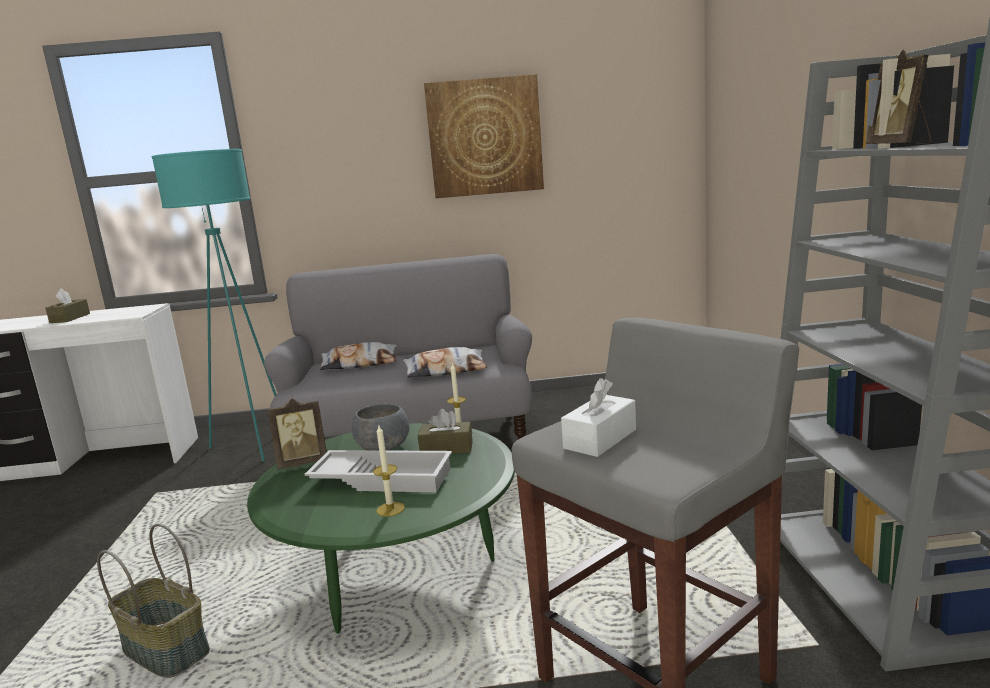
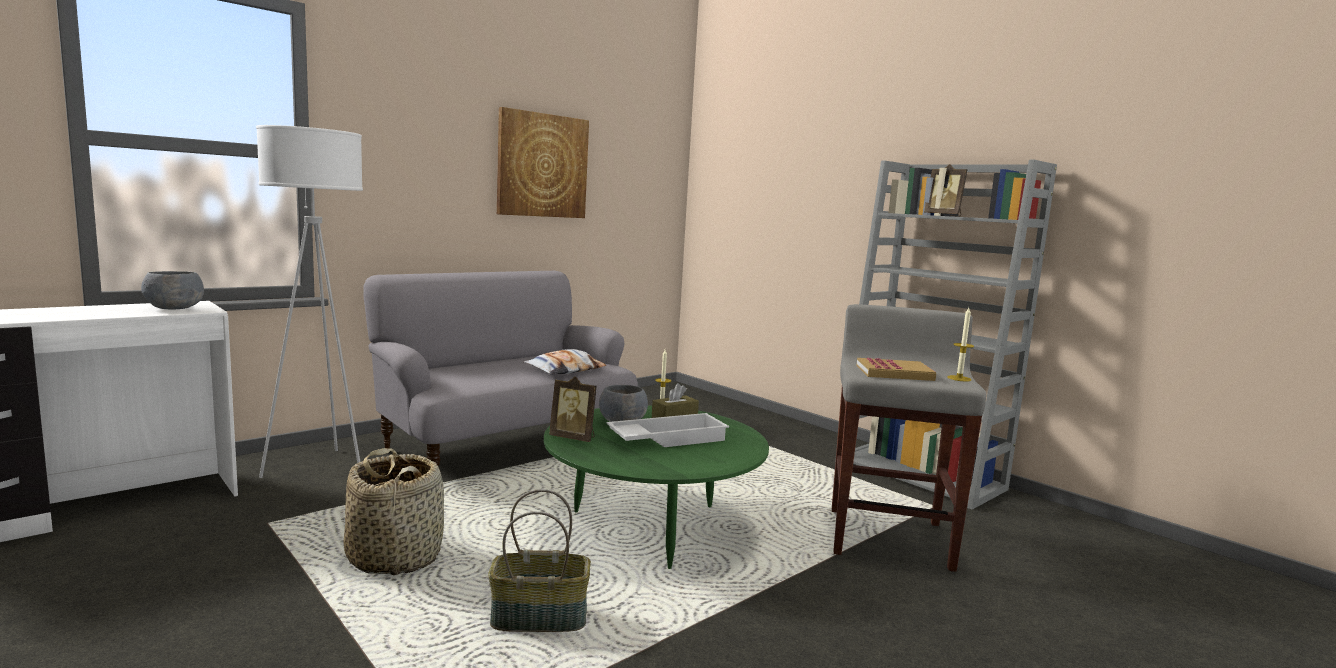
camera: 40 degrees left, 5 degrees down
brown tissue box [45,288,90,323] -> none
turquoise floor lamp [152,149,277,462] -> white floor lamp [256,125,363,478]
picture frame [267,398,327,469] -> picture frame turned 75 degrees clockwise [549,376,597,442]
pillow [319,342,397,370] -> none
candle [373,425,405,517] -> candle moved to [948,308,974,381]
white tissue box [561,378,636,457] -> book [856,358,936,381]
none -> grey bowl [141,271,204,310]
none -> basket [344,448,444,575]

